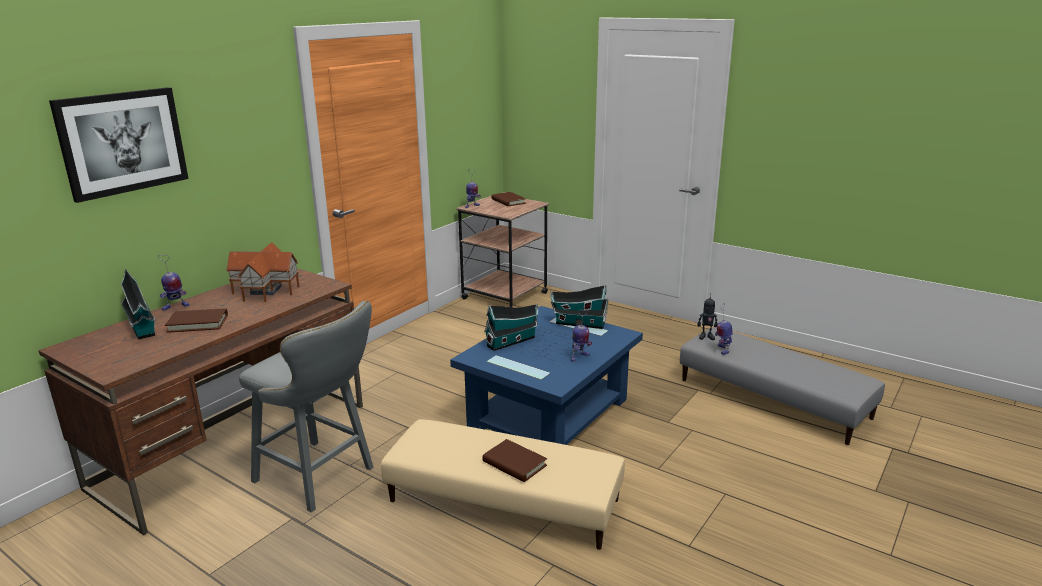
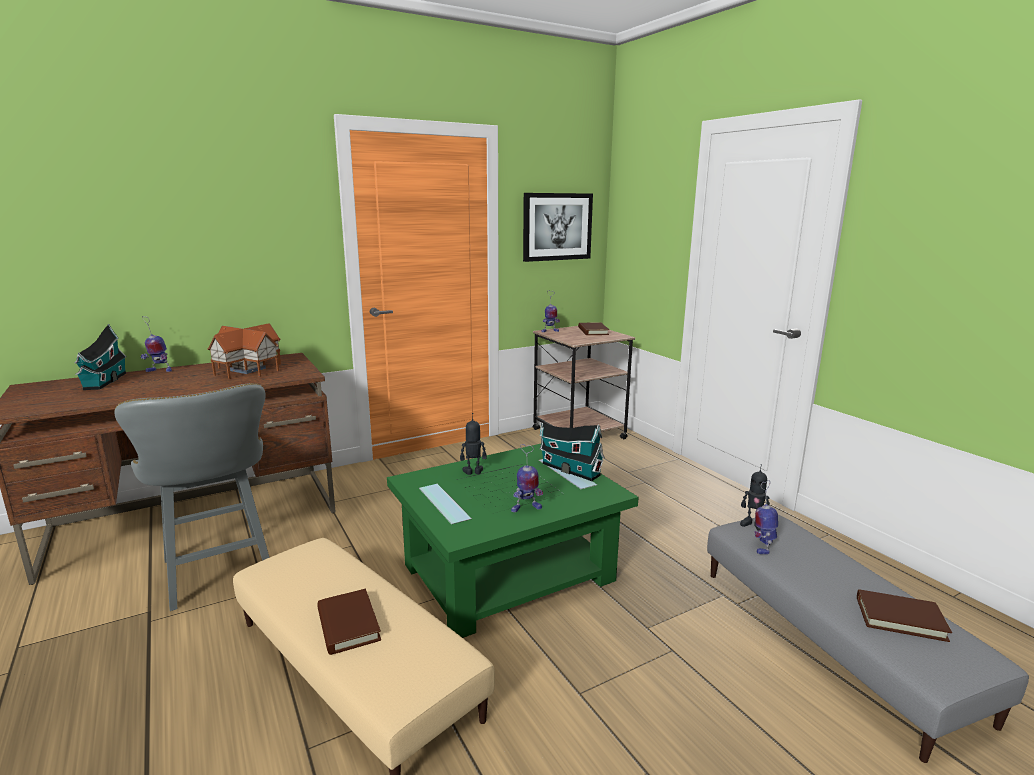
camera: 25 degrees right, 5 degrees down
picture [49,87,189,203] -> picture moved to [523,193,593,262]
brown book [165,308,228,333] -> brown book moved to [857,589,952,642]
blue coffee table [450,306,643,445] -> green coffee table [387,444,639,638]
toy house [484,304,538,351] -> toy robot [460,413,487,475]

